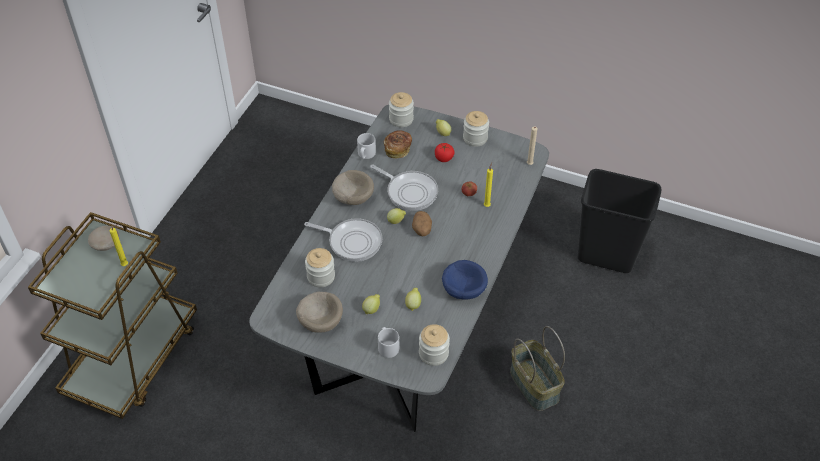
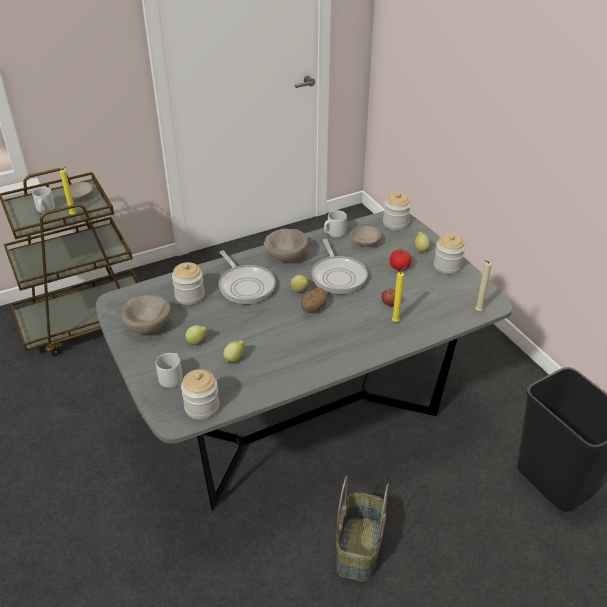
camera: 40 degrees right, 10 degrees down
bread [384,130,412,159] -> beige bowl [350,226,381,247]
blue bowl [442,260,488,300] -> none
none -> grey mug [32,187,55,213]

